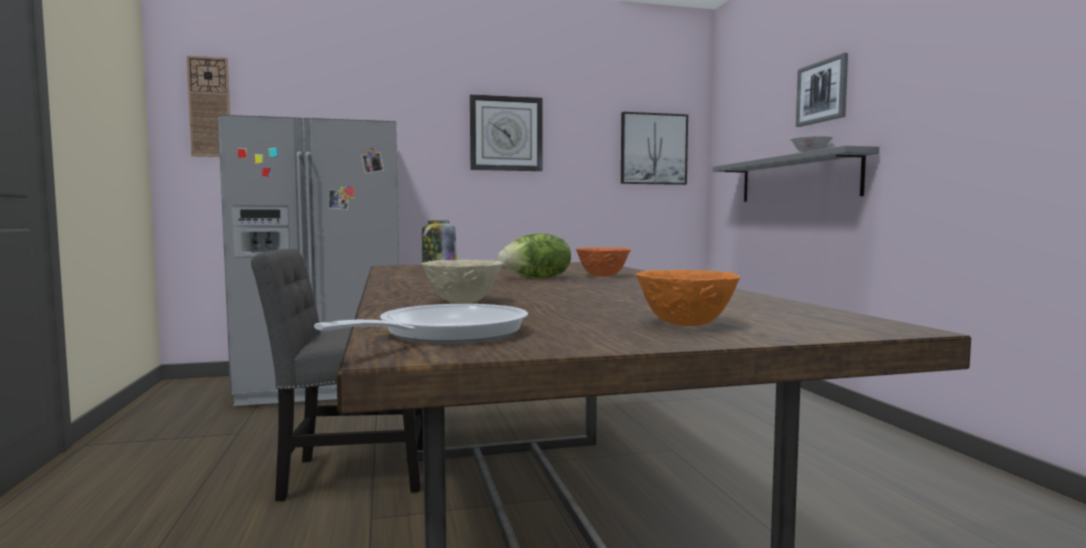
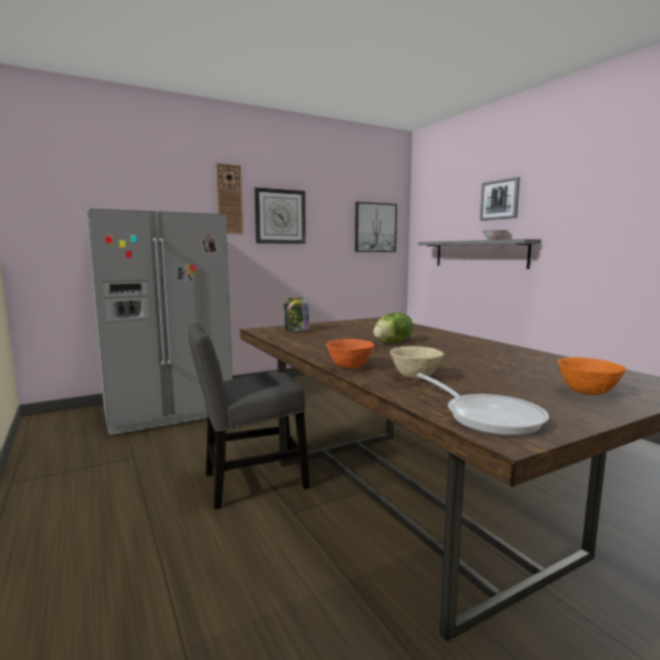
camera: 15 degrees left, 5 degrees up
wall clock [187,56,230,157] -> wall clock moved to [216,163,244,234]
frying pan [314,304,528,344] -> frying pan turned 135 degrees clockwise [417,373,549,436]
orange bowl [576,247,631,277] -> orange bowl moved to [326,339,374,369]

